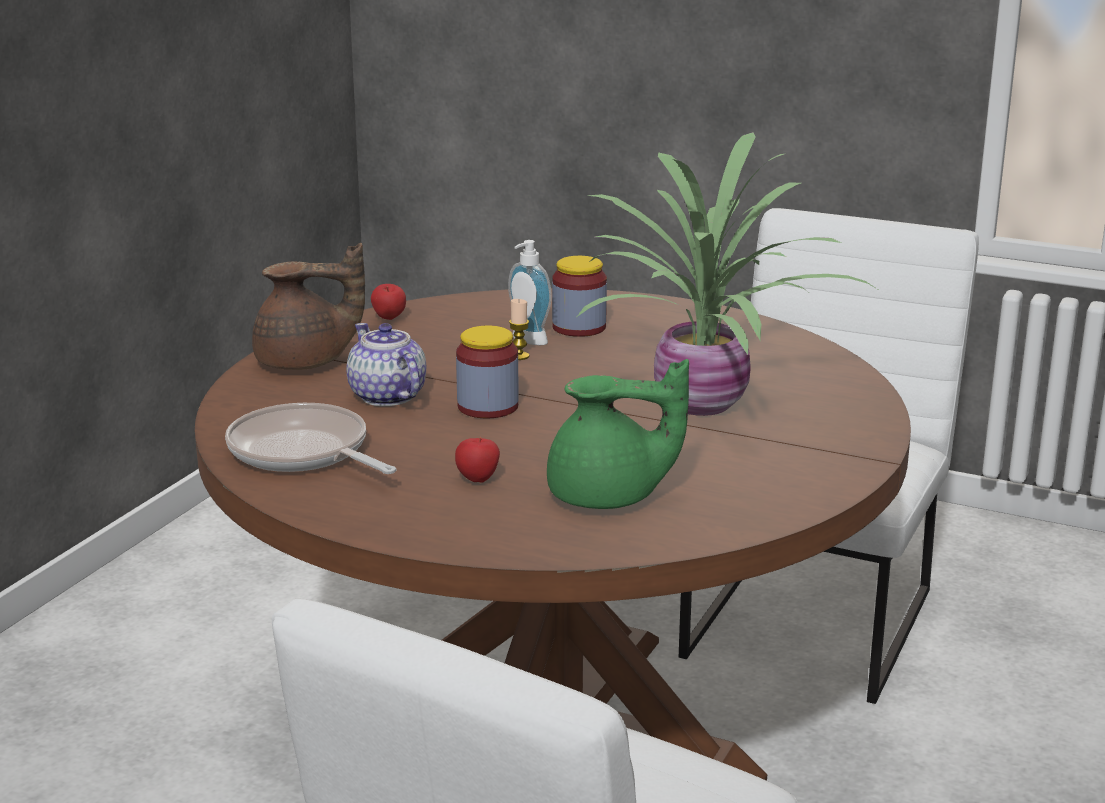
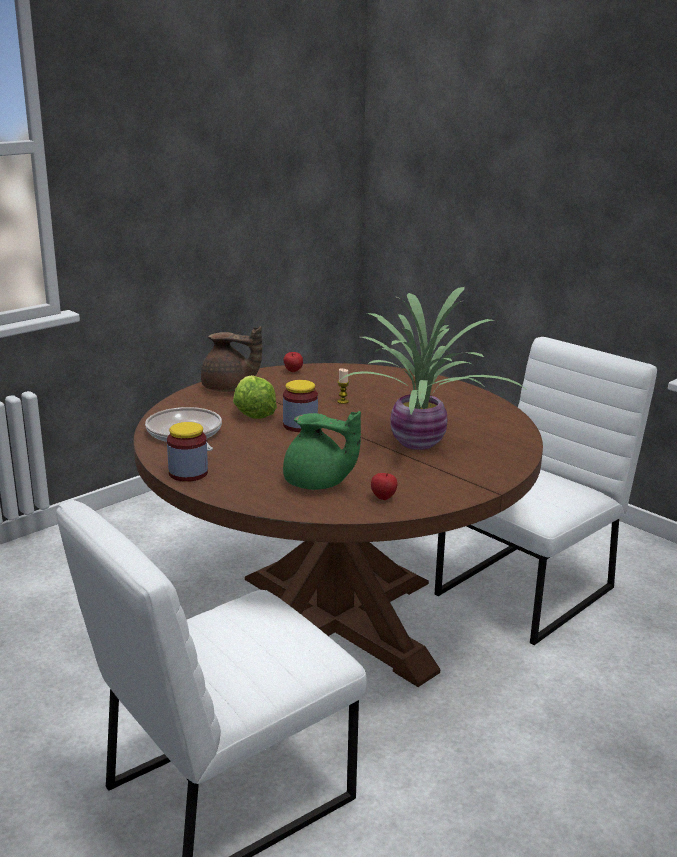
camera: 20 degrees right, 0 degrees up
teapot [347,323,426,406] -> lettuce [233,375,277,419]
apple [455,437,500,482] -> apple moved to [371,473,398,500]
soap dispenser [508,240,552,345] -> none
jar [552,256,607,337] -> jar moved to [167,422,208,482]

